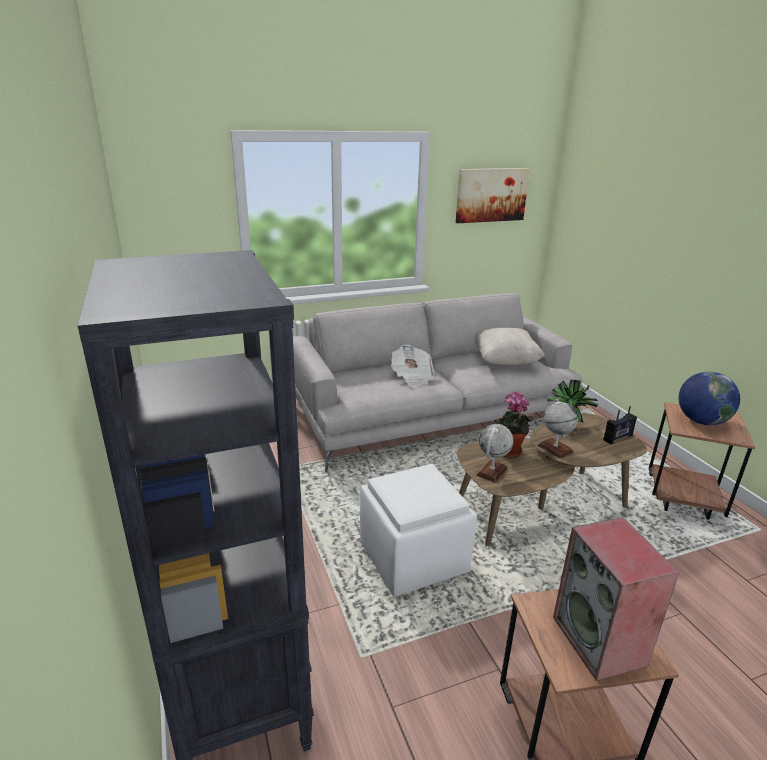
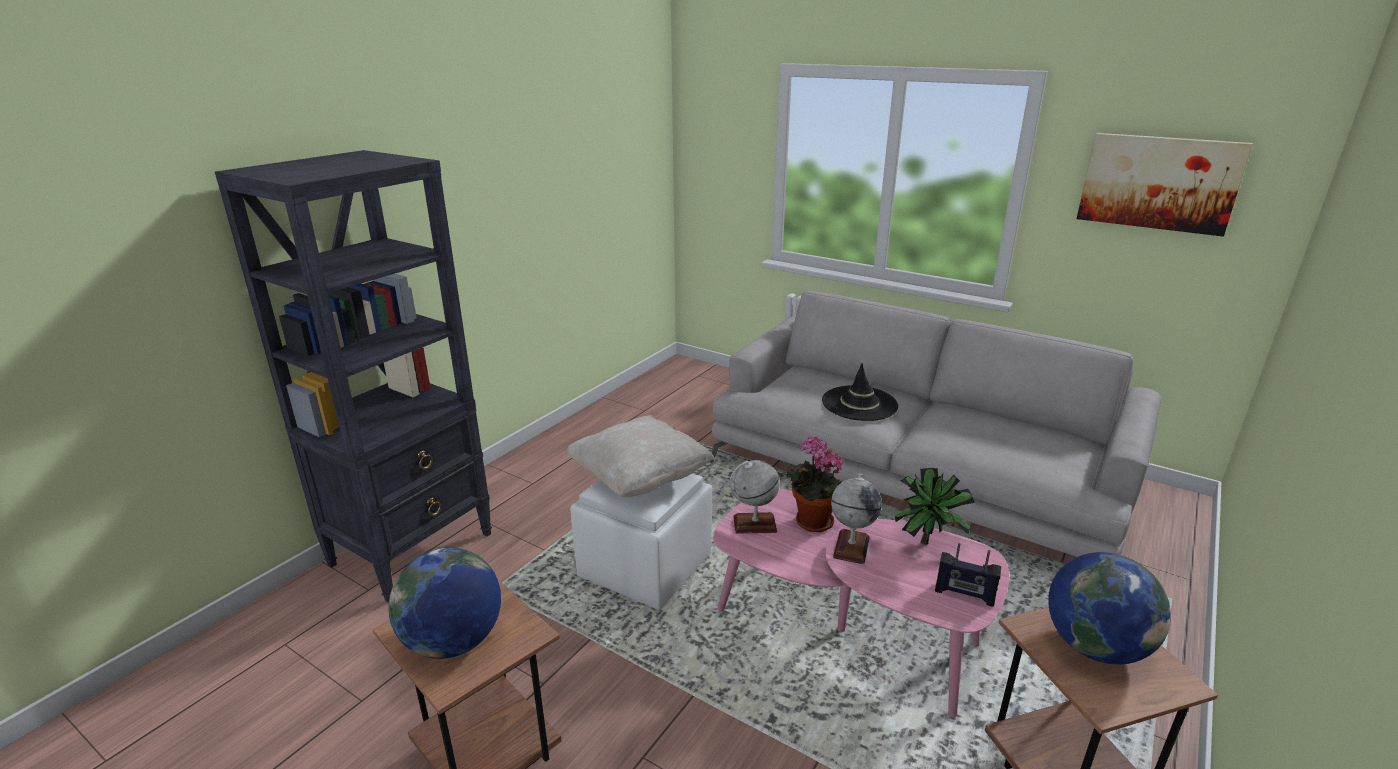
camera: 55 degrees right, 0 degrees up
newspaper [391,345,434,388] -> black hat [822,363,898,421]
brown coffee table [457,413,647,546] -> pink coffee table [713,489,1009,717]
beige pillow [474,327,545,365] -> beige pillow moved to [566,415,715,497]
speaker [553,517,679,681] -> globe [389,548,501,659]

